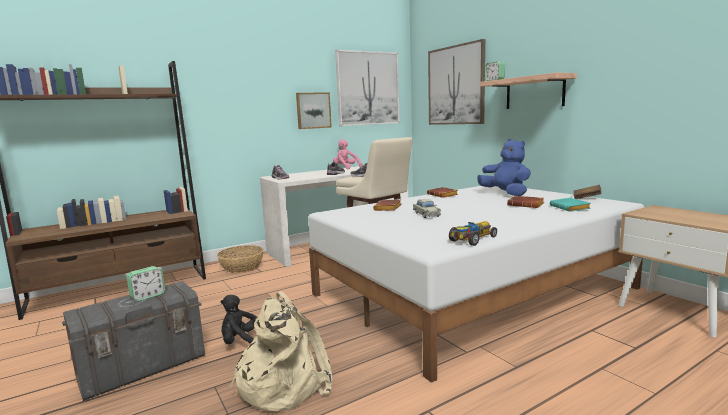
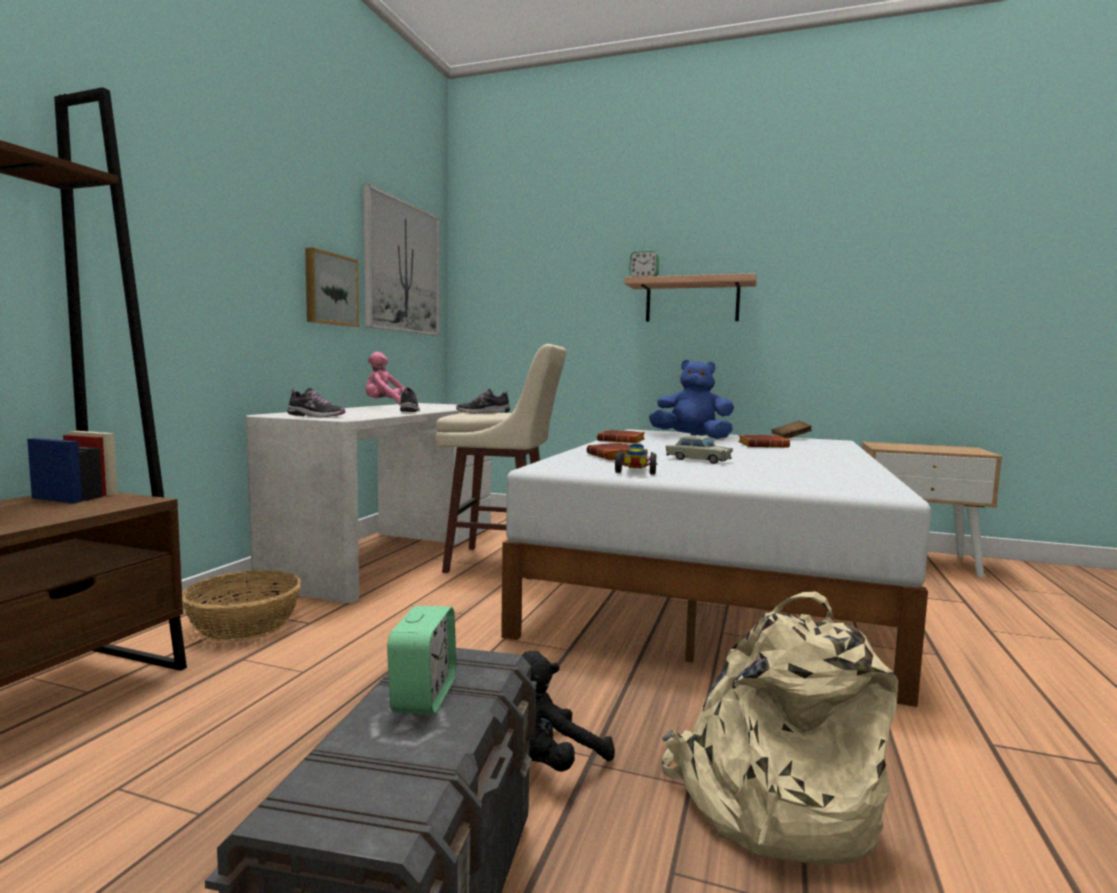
camera: 40 degrees left, 5 degrees down
picture [428,39,485,125] -> none
toy car [449,221,497,246] -> toy car moved to [614,444,658,475]
turquoise book [550,198,591,212] -> none

